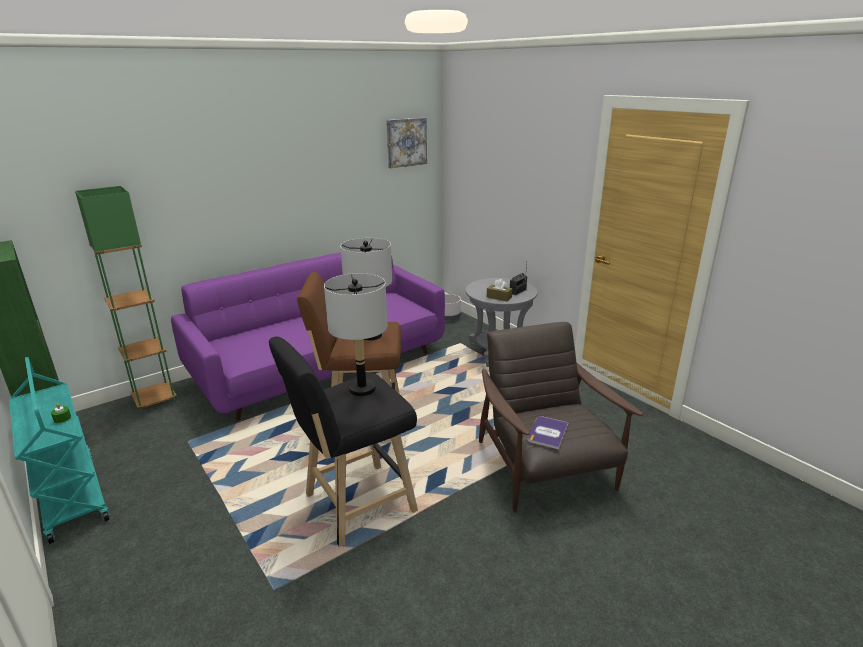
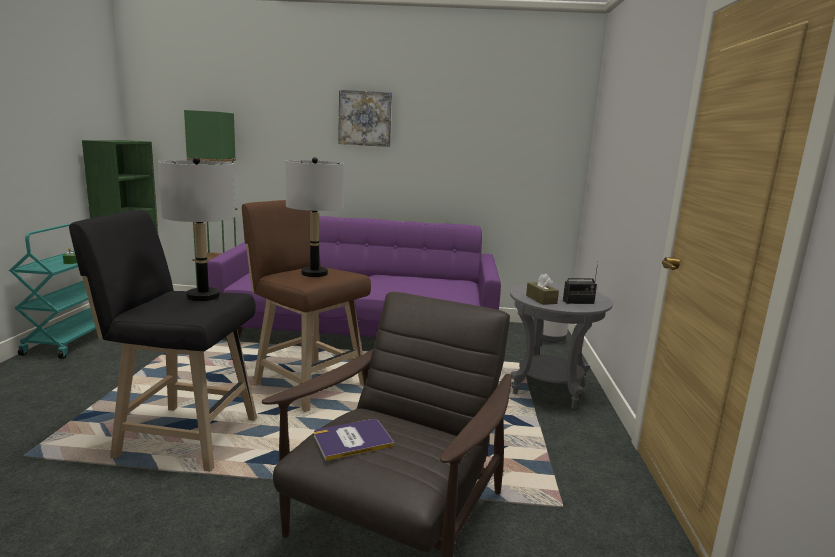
camera: 40 degrees right, 10 degrees down
picture [387,117,427,168] -> picture moved to [338,90,392,147]

